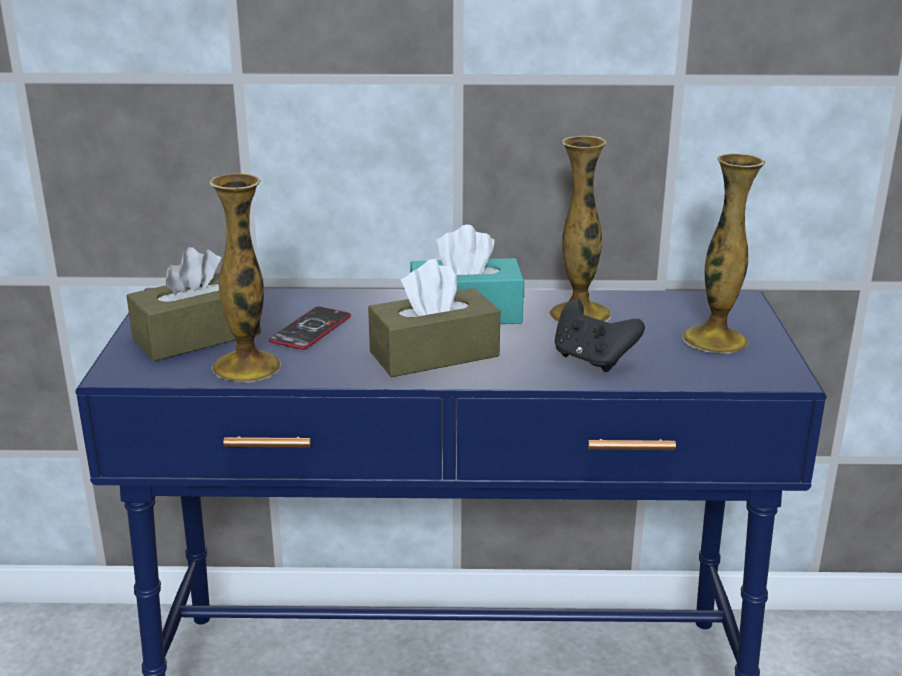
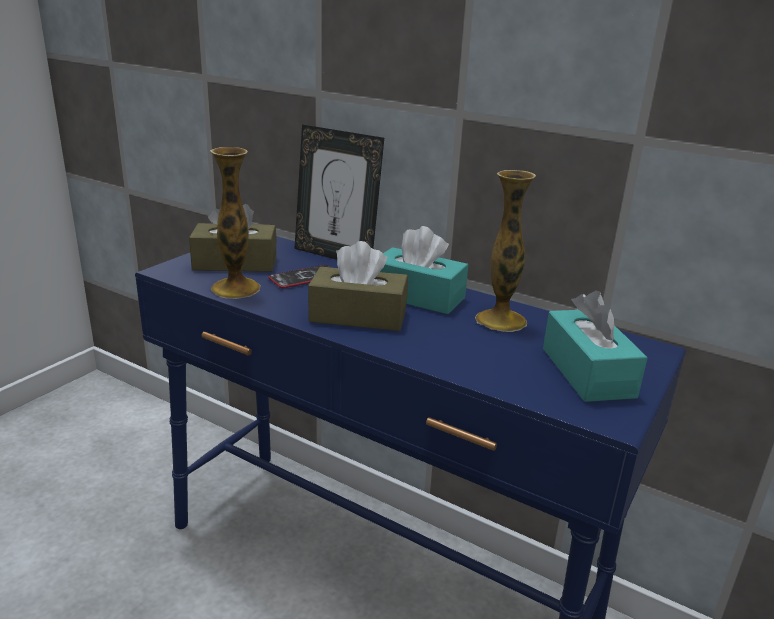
camera: 30 degrees right, 0 degrees up
black game controller [555,299,645,372] -> none
vase [683,154,765,353] -> turquoise tissue box [543,291,648,402]
none -> picture frame [295,125,384,260]

